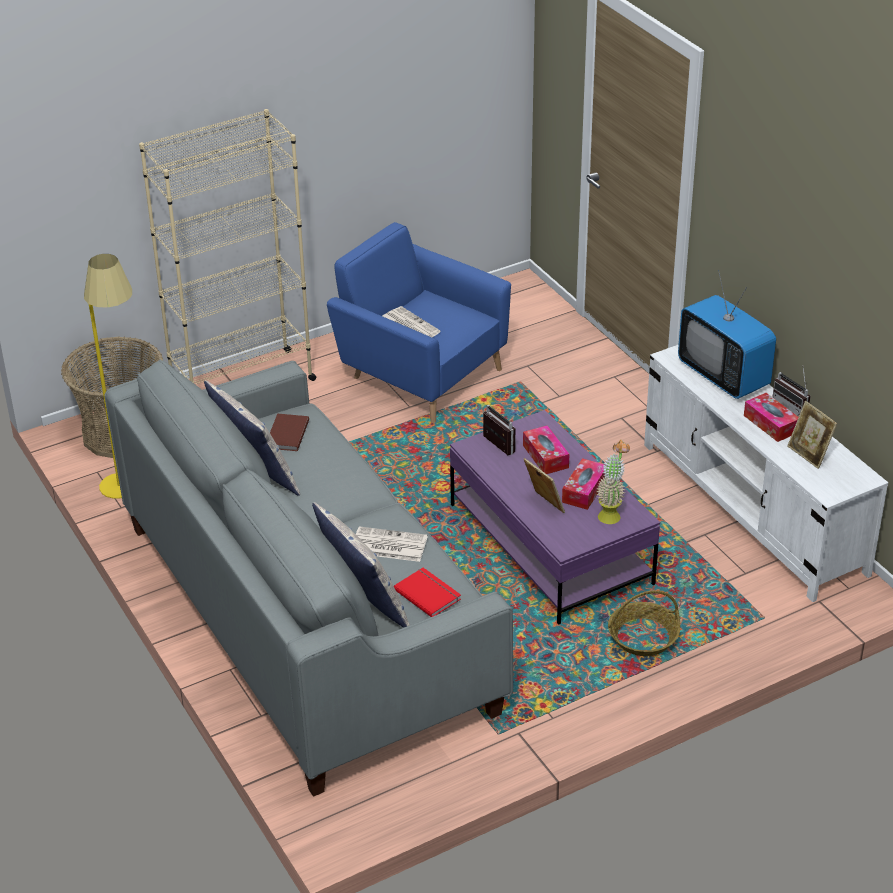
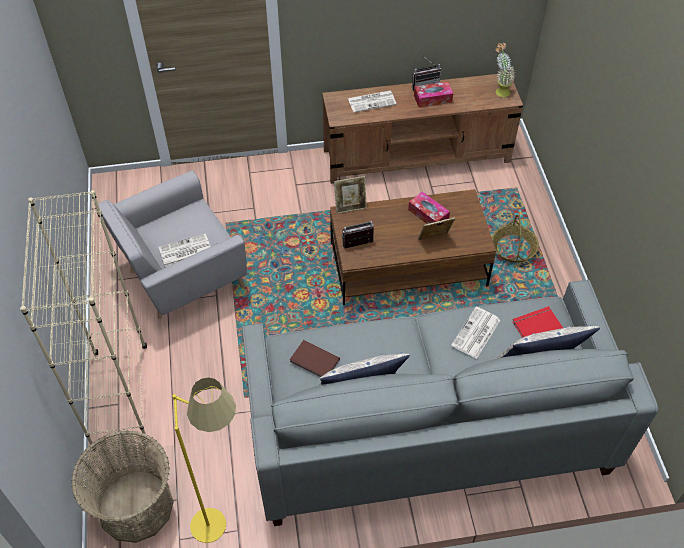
camera: 70 degrees left, 15 degrees up
blue armchair [327,222,511,423] -> grey armchair [98,171,247,319]
purple coffee table [450,410,660,625] -> brown coffee table [330,189,496,305]
tissue box [523,425,569,474] -> none
potted plant [596,440,630,524] -> potted plant moved to [495,43,515,97]
white tv stand [644,345,888,602] -> brown tv stand [322,74,523,184]
television [678,270,776,399] -> newspaper [348,91,397,113]
picture frame [787,401,837,469] -> picture frame moved to [334,176,367,214]

